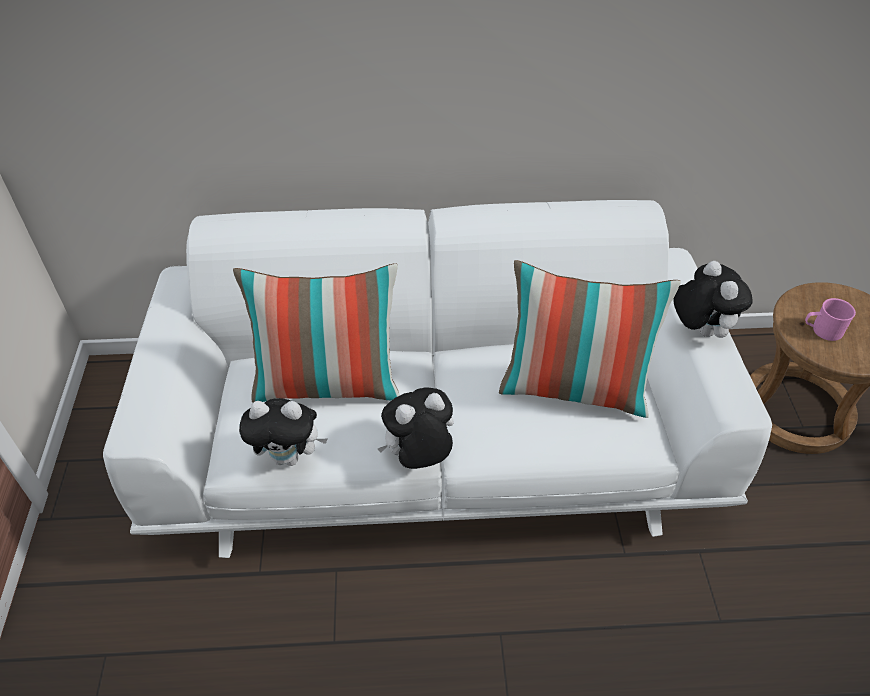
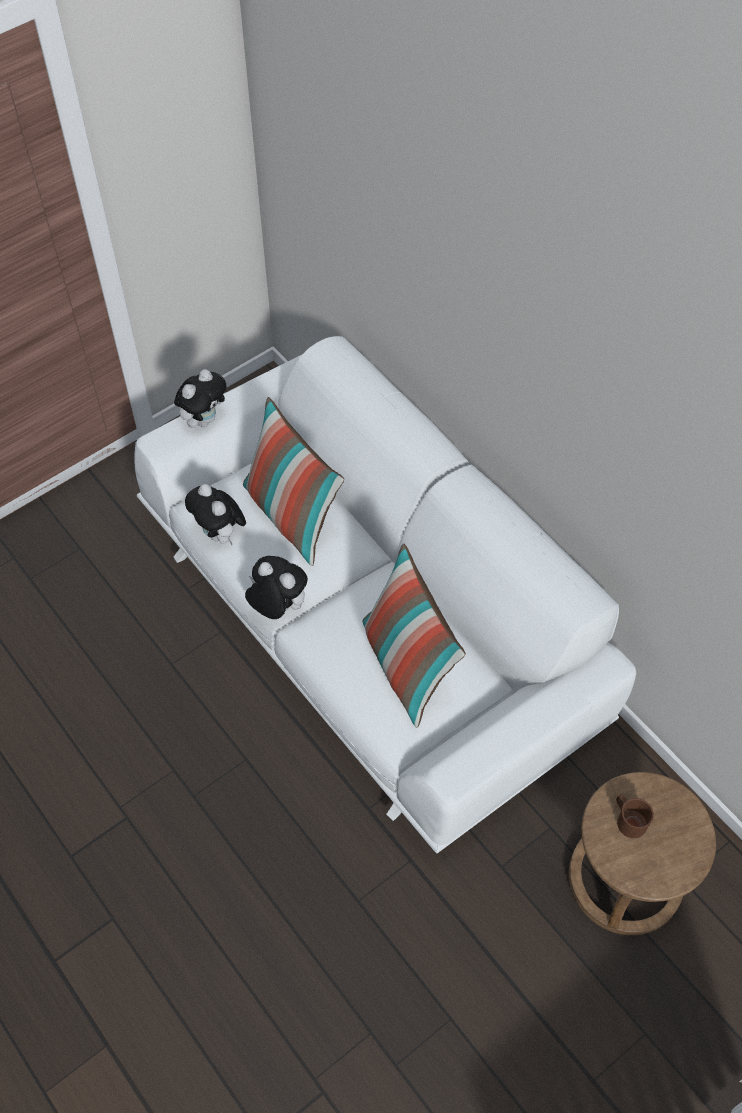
camera: 55 degrees right, 10 degrees up
plush toy [674,261,753,338] -> plush toy moved to [174,369,226,428]
pink mug [805,298,856,341] -> brown mug [616,794,654,838]

